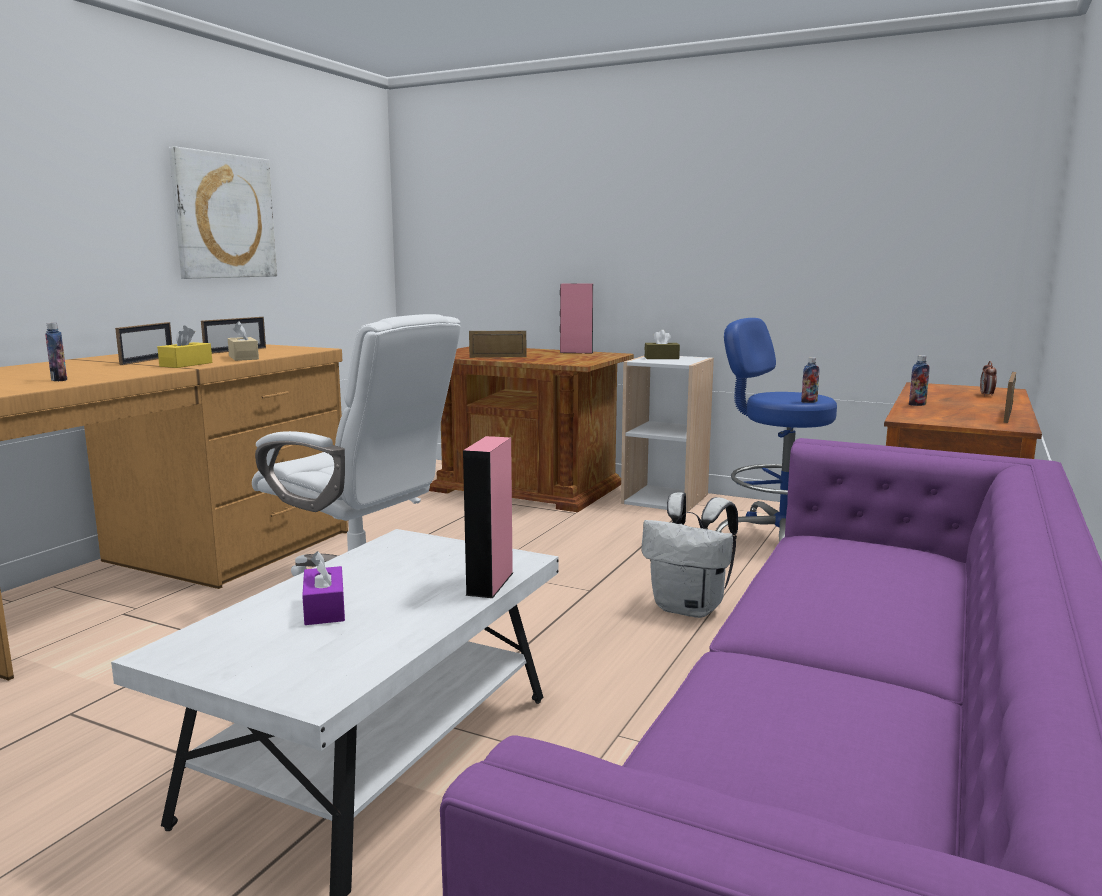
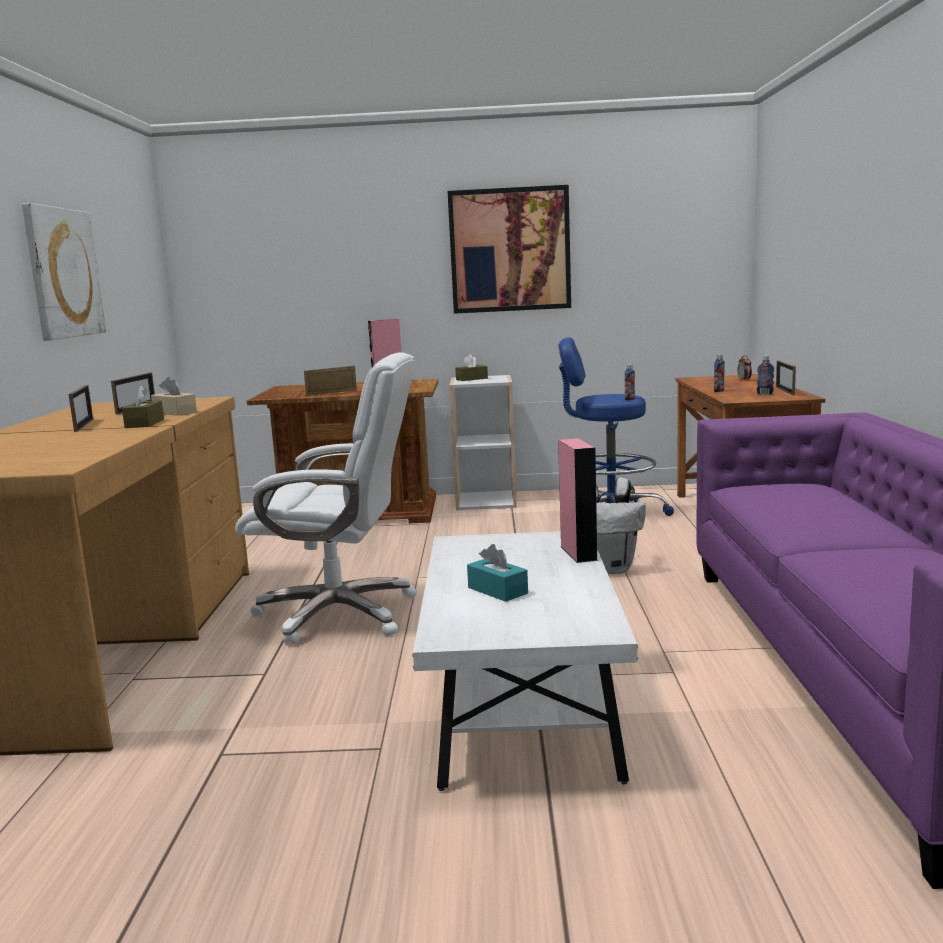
camera: 25 degrees left, 0 degrees up
bottle [45,323,67,381] -> bottle moved to [757,356,774,395]
yellow tissue box [157,326,212,368] -> brown tissue box [122,385,164,428]
purple tissue box [302,551,345,625] -> turquoise tissue box [467,544,528,602]
none -> picture [448,185,571,314]

